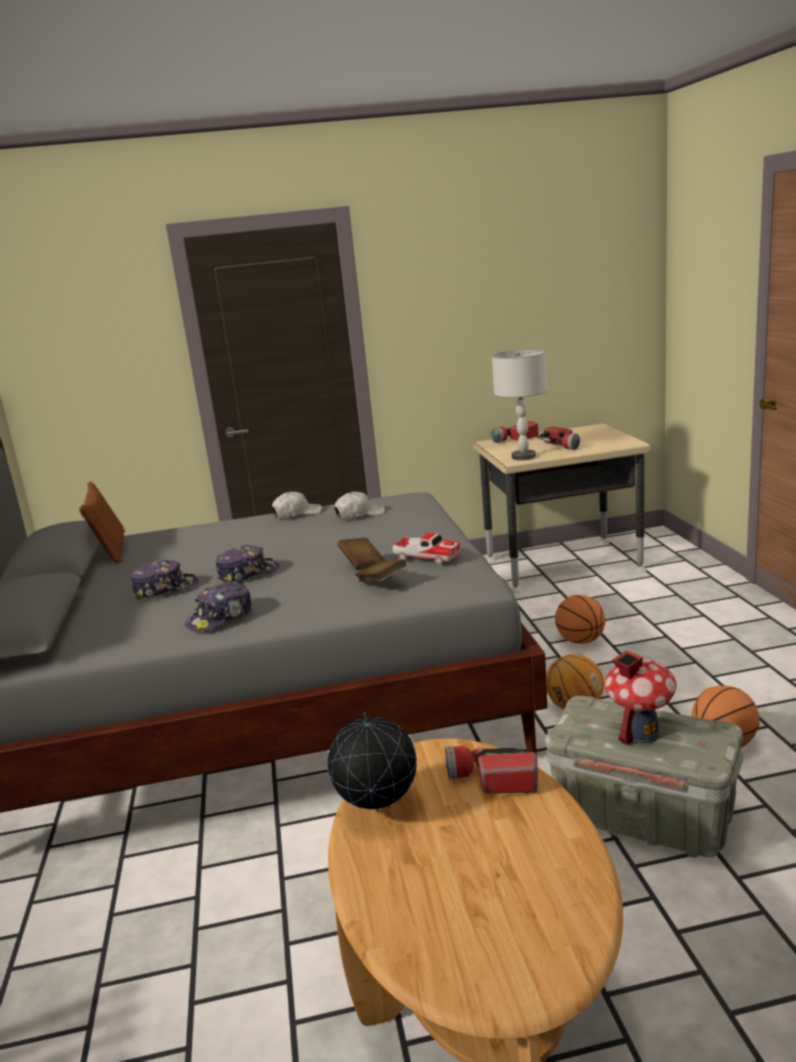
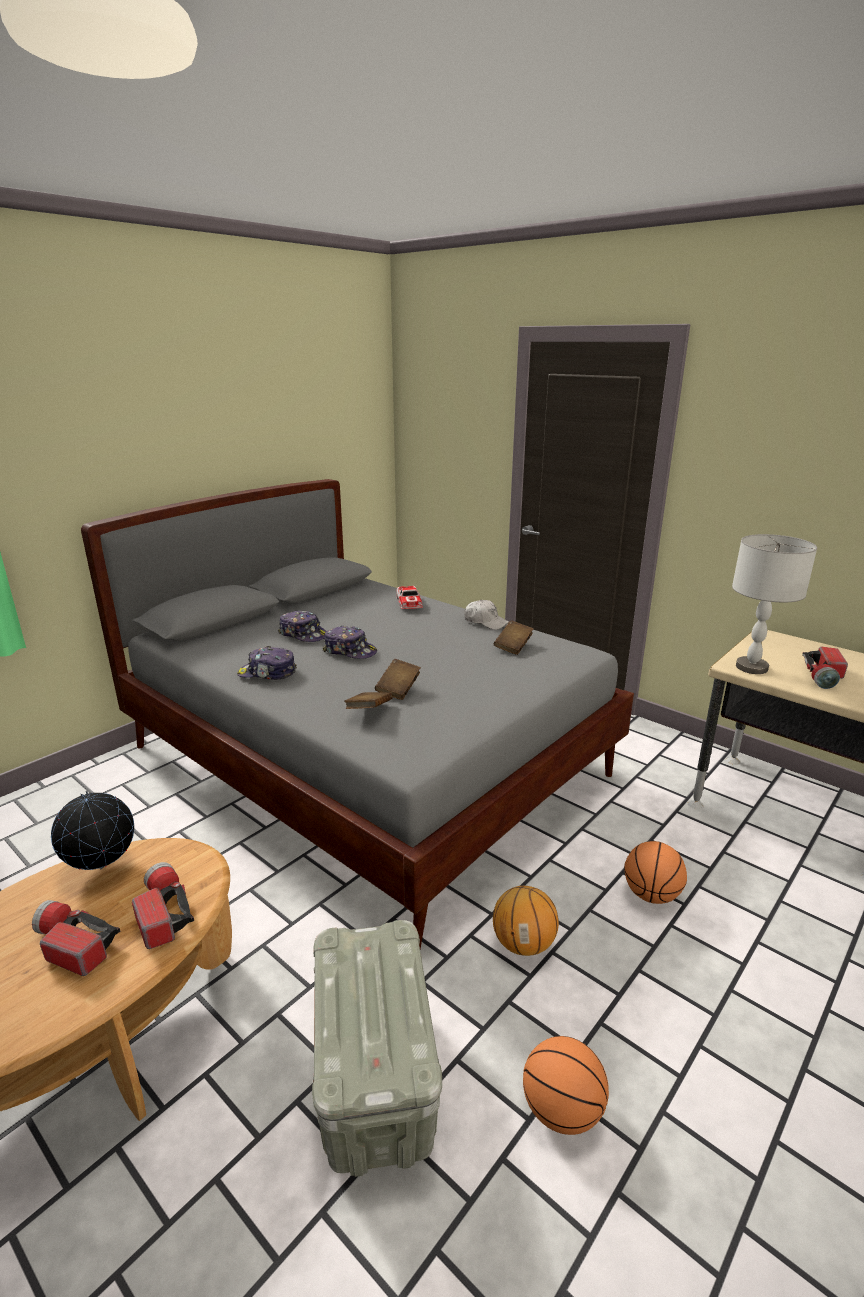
camera: 50 degrees right, 5 degrees up
brown pillow [79,482,125,564] -> none
white cap [334,492,385,519] -> brown book [494,621,534,655]
toy car [392,533,461,564] -> toy car moved to [396,586,423,609]
flashlight [490,421,538,443] -> flashlight moved to [32,900,120,976]
toy house [604,650,676,745] -> none

